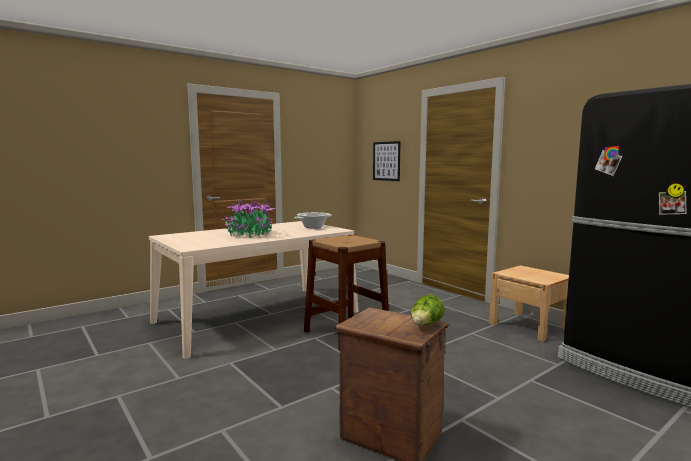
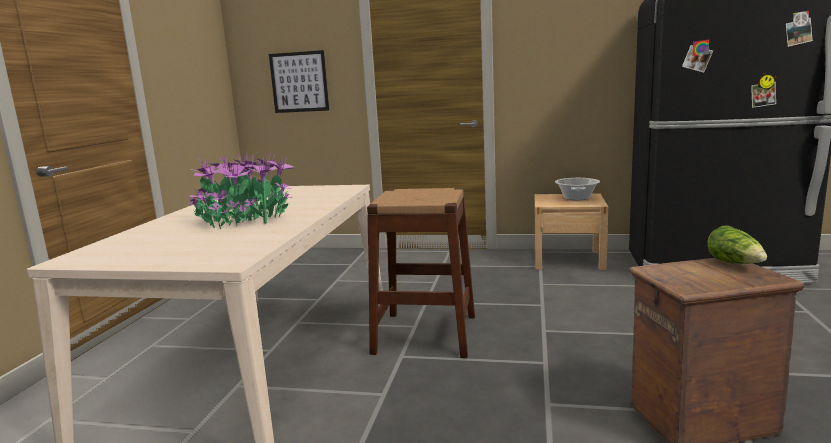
camera: 40 degrees left, 5 degrees up
cooking pot [294,212,332,228] -> cooking pot moved to [555,178,600,201]

